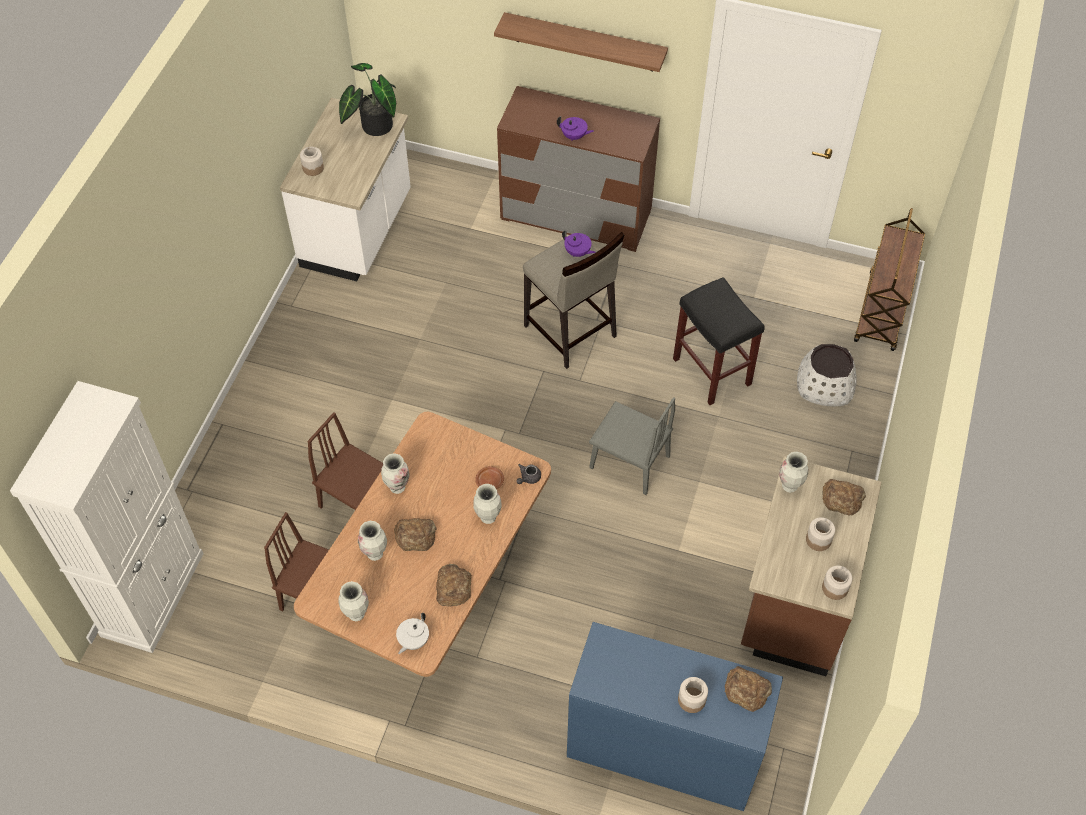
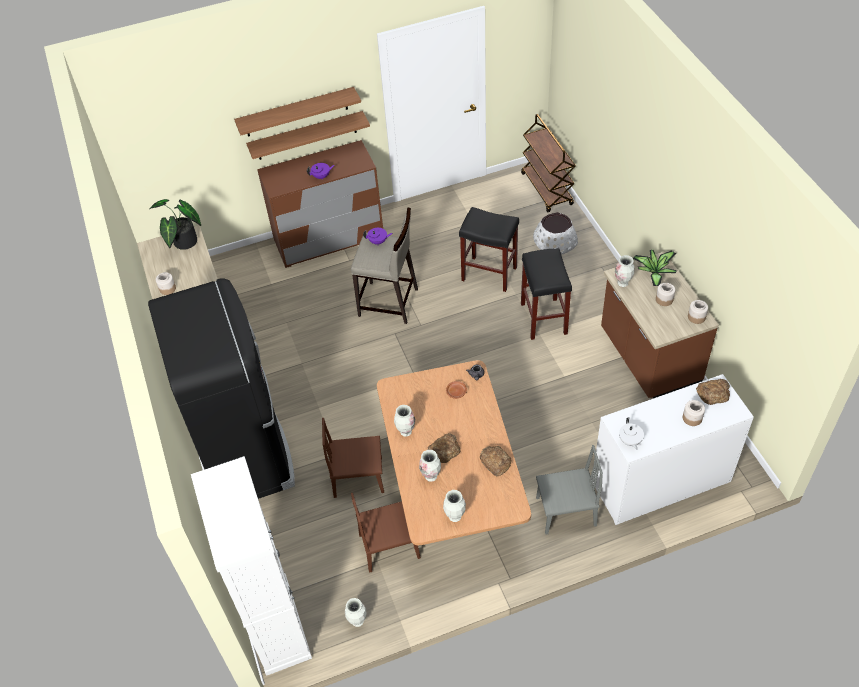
camera: 35 degrees left, 5 degrees down
white teapot [396,613,429,654] -> white teapot moved to [619,417,644,450]
vase [473,484,501,524] -> vase moved to [345,598,367,627]
blue dresser [567,622,783,811] -> white dresser [593,374,754,525]
grey chair [589,397,675,495] -> grey chair moved to [536,445,603,535]
bread [823,479,866,516] -> potted plant [633,250,677,286]
none -> black fridge [148,278,295,499]
none -> shelf [246,111,370,160]
none -> black stool [521,248,572,340]

